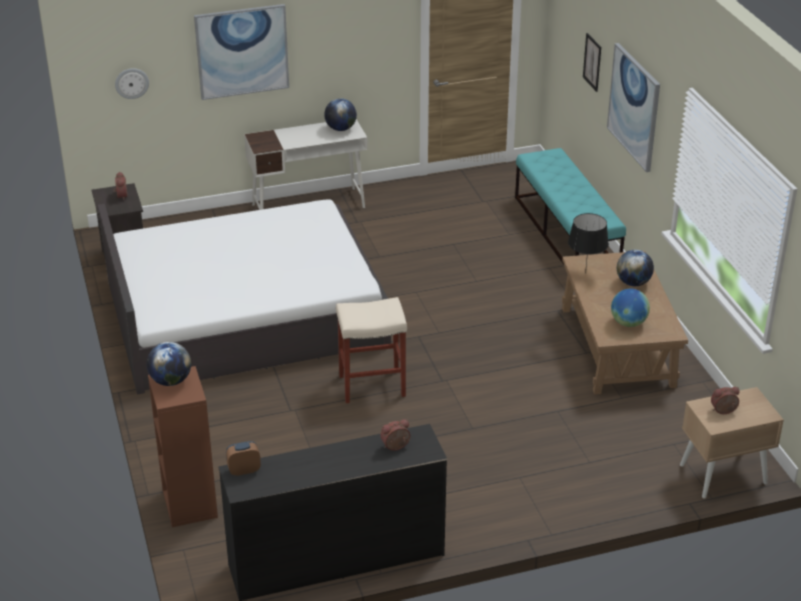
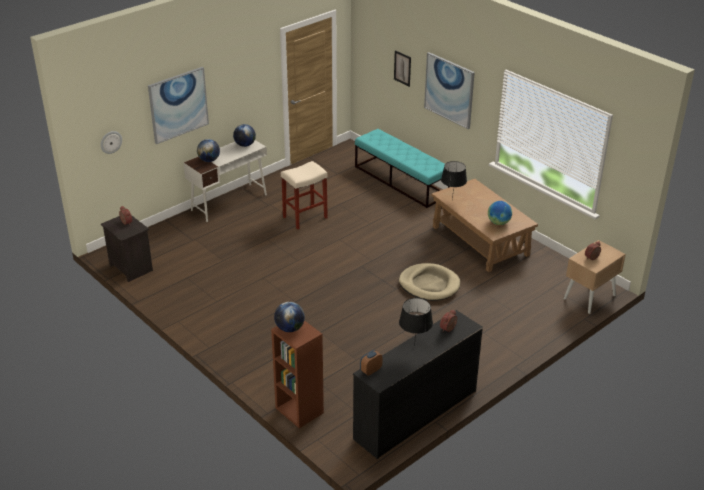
camera: 25 degrees left, 0 degrees up
white bed [98,199,391,395] -> none
beige stool [336,297,407,403] -> beige stool moved to [281,161,328,230]
globe [617,250,654,286] -> globe moved to [197,139,220,162]
none -> beige dog bed [399,263,460,301]
none -> black table lamp [399,298,433,346]

